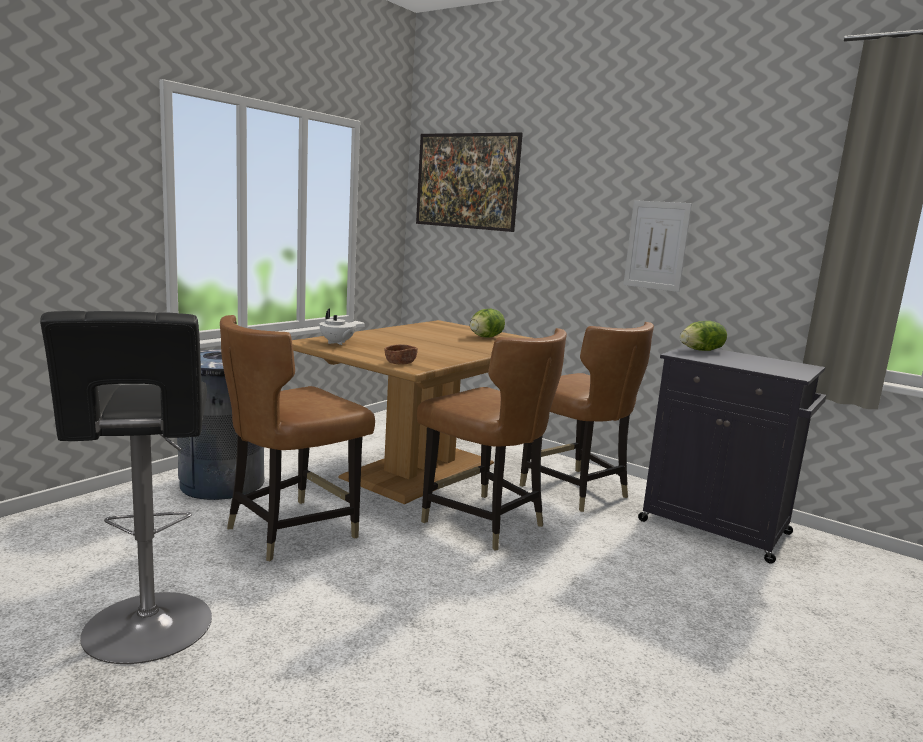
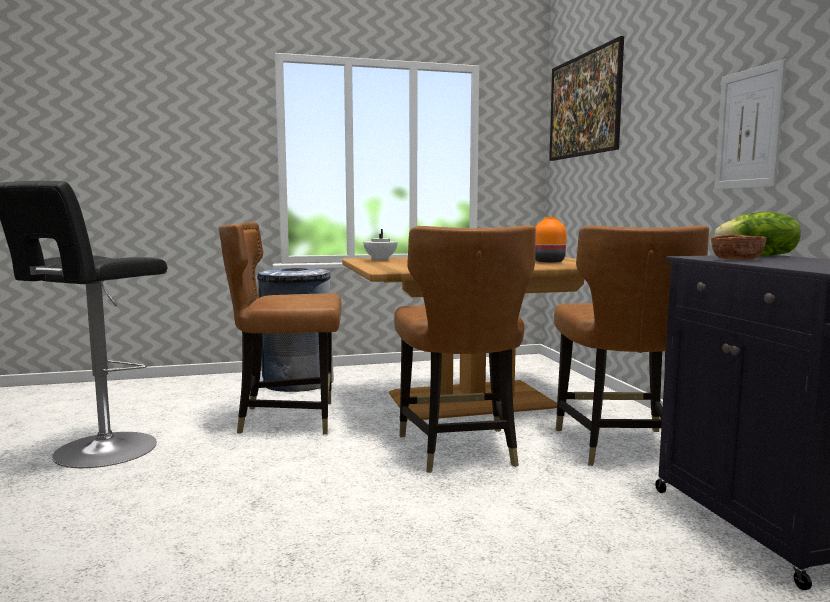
camera: 40 degrees right, 5 degrees down
brown bowl [384,344,418,364] -> brown bowl moved to [711,235,766,260]
lettuce [470,309,505,337] -> orange vase [535,217,566,263]

